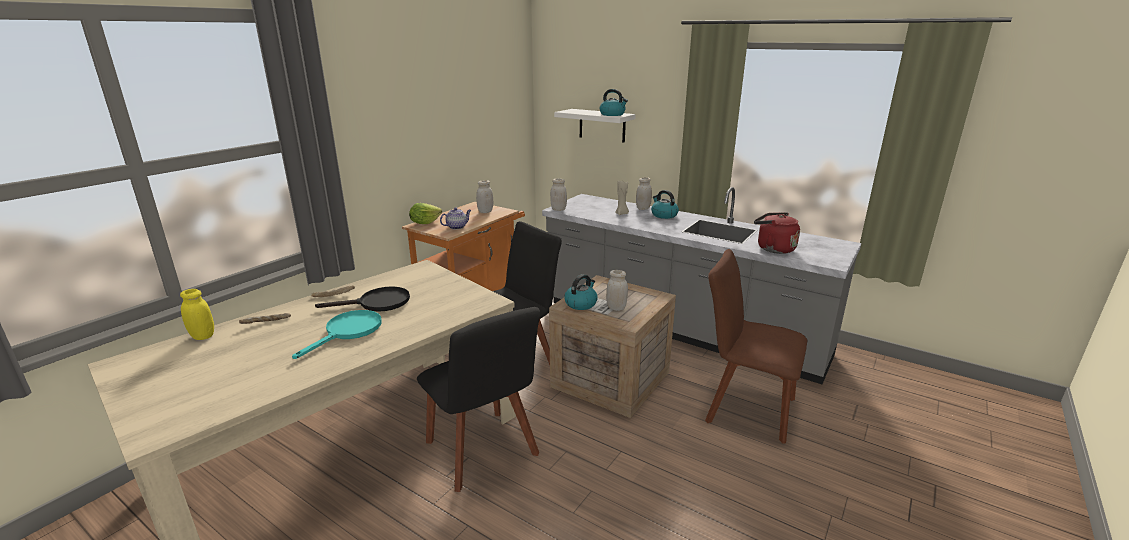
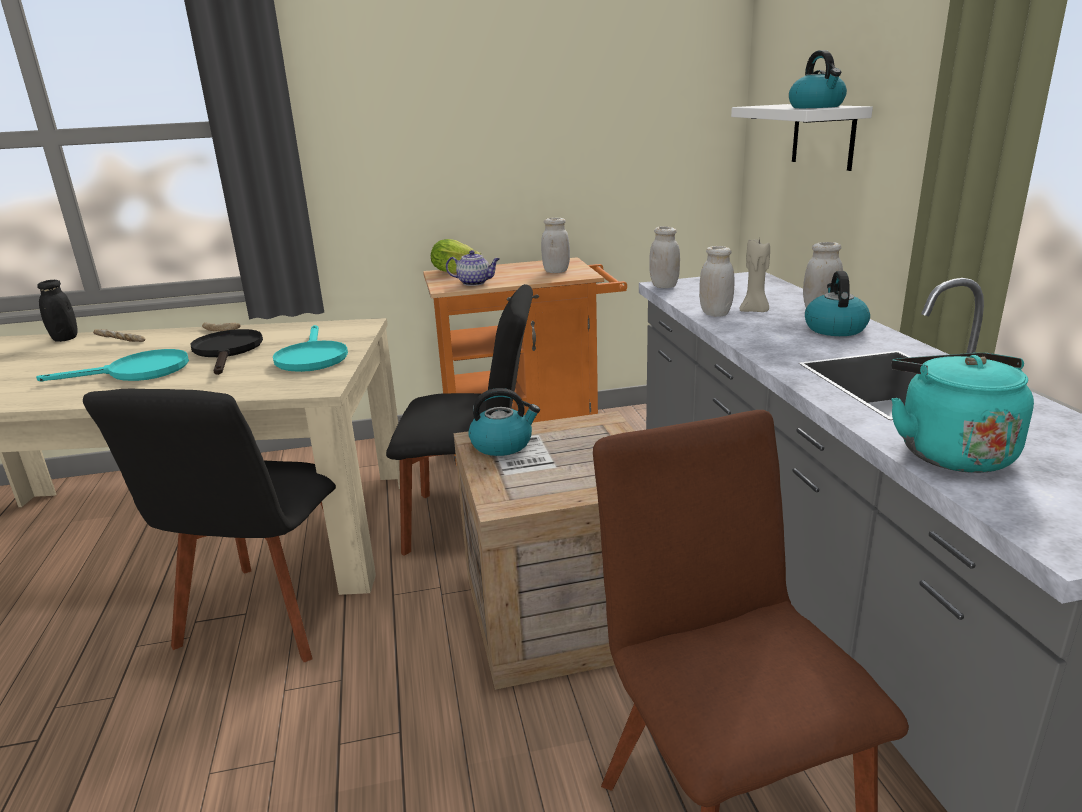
camera: 45 degrees right, 0 degrees up
yellow jar [180,289,214,340] -> black jar [37,280,78,342]
black frying pan [315,286,410,312] -> black frying pan turned 135 degrees counterclockwise [190,329,263,375]
white jar [606,270,628,311] -> white jar moved to [699,246,735,317]
red kettle [754,212,800,254] -> turquoise kettle [891,353,1034,473]
none -> turquoise frying pan [273,325,348,372]

